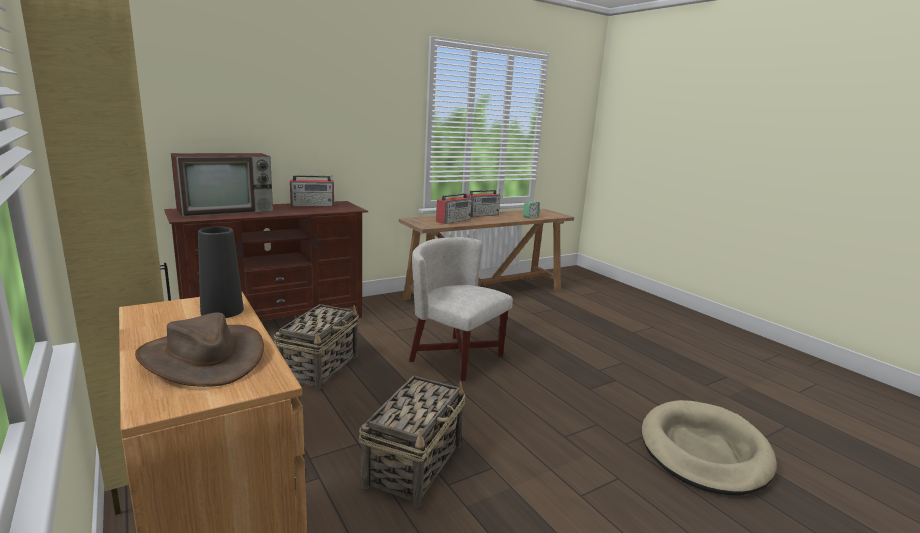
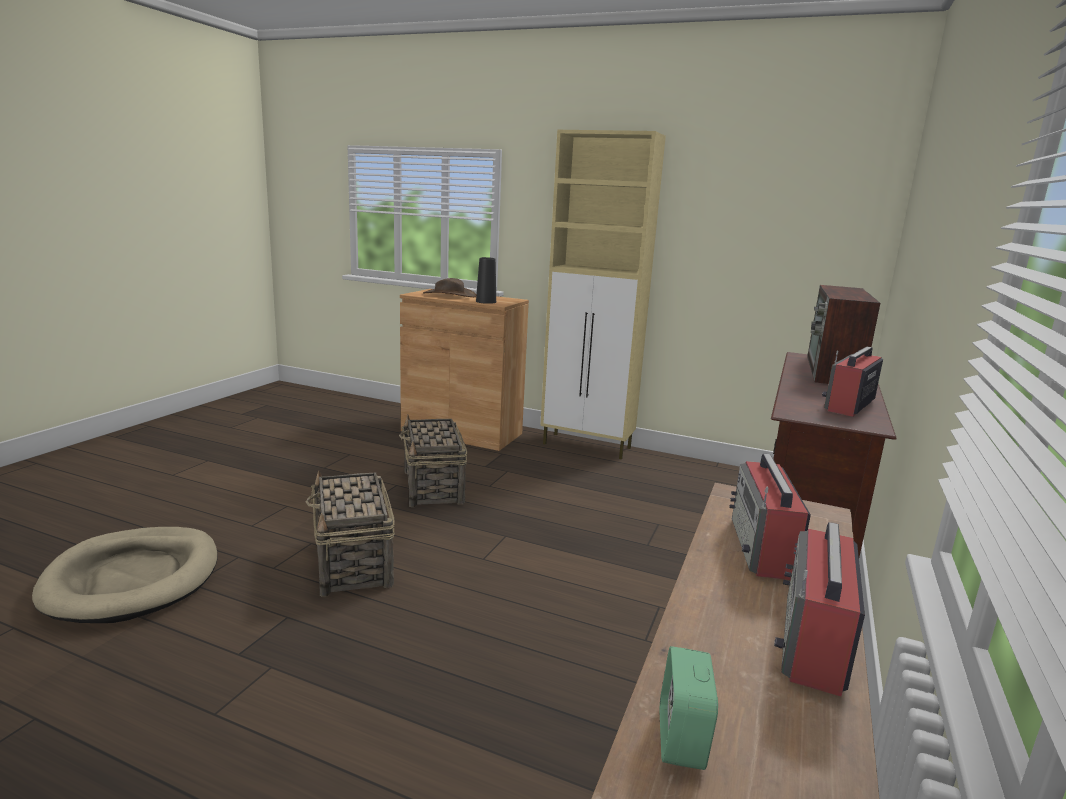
camera: 145 degrees right, 0 degrees up
basket [274,304,359,390] -> basket moved to [306,470,395,597]
white armchair [409,237,513,381] -> none

